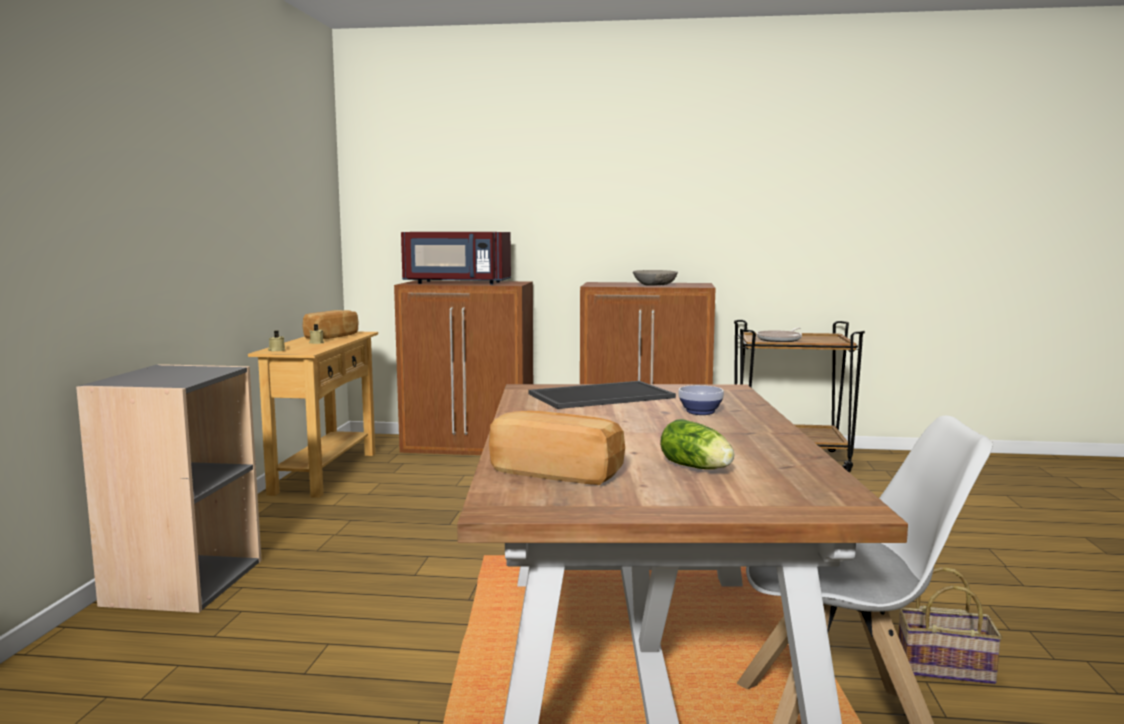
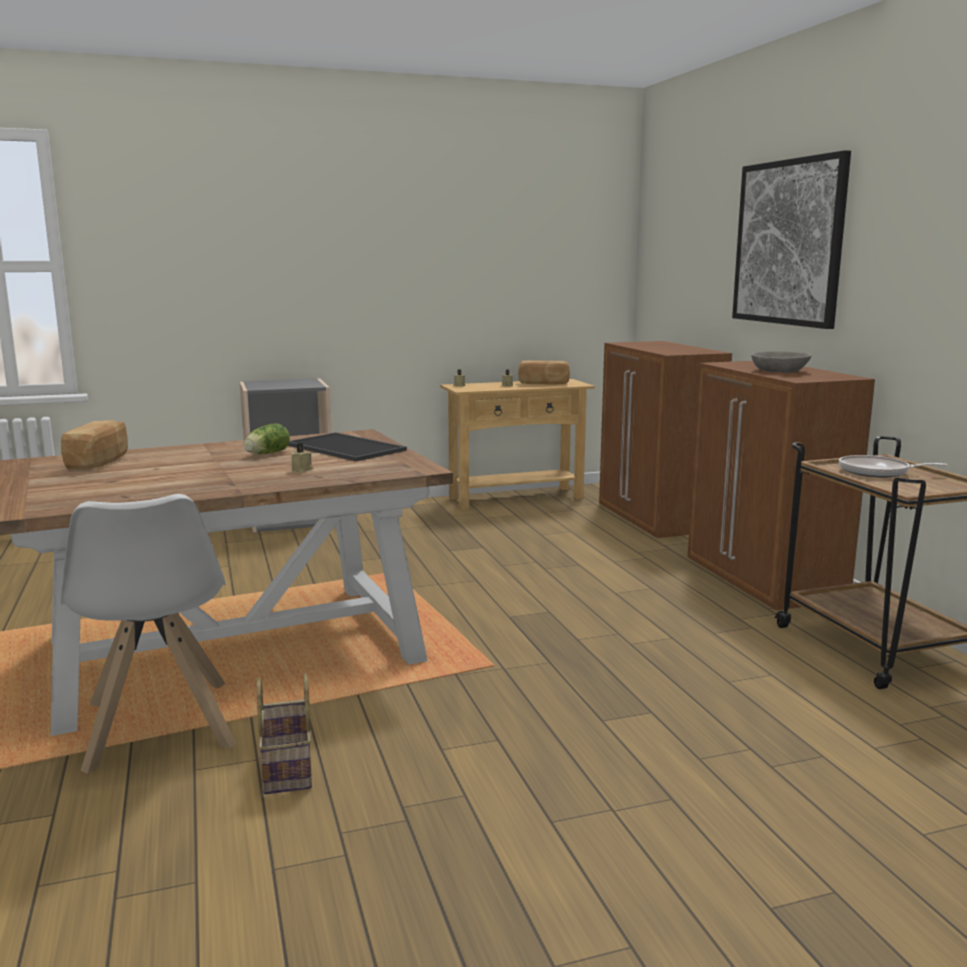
camera: 65 degrees right, 5 degrees up
red microwave [401,232,511,285] -> none
lettuce [660,419,734,469] -> lettuce moved to [244,423,290,454]
bowl [678,385,724,415] -> beige candle [291,443,314,472]
none -> picture [732,150,851,329]

